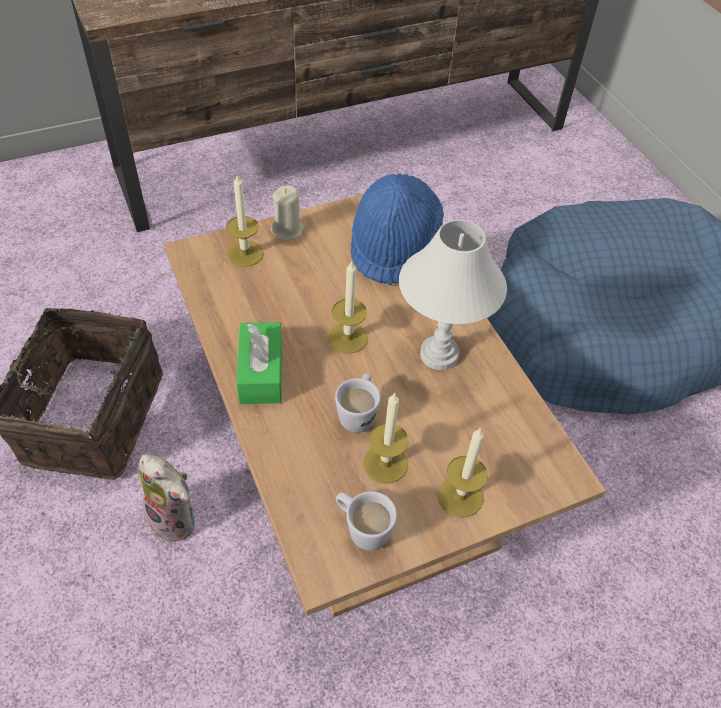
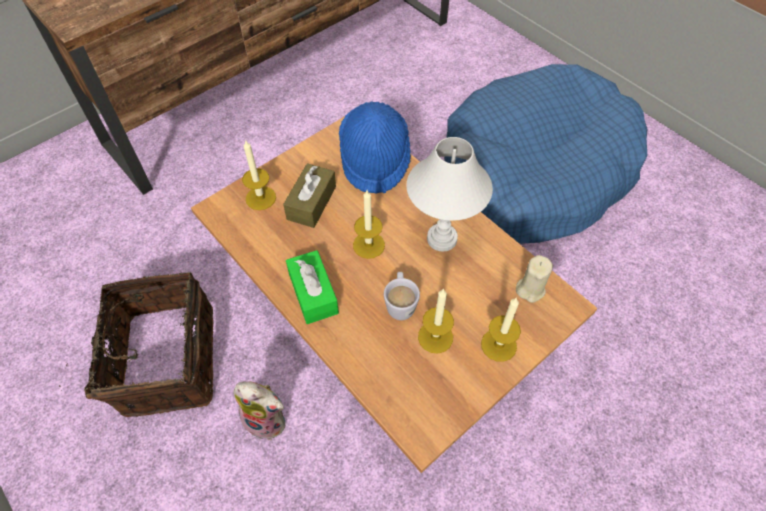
camera: 15 degrees left, 5 degrees up
beige candle [271,185,304,241] -> beige candle moved to [516,255,553,303]
white mug [336,491,397,551] -> none
none -> brown tissue box [283,163,336,228]

